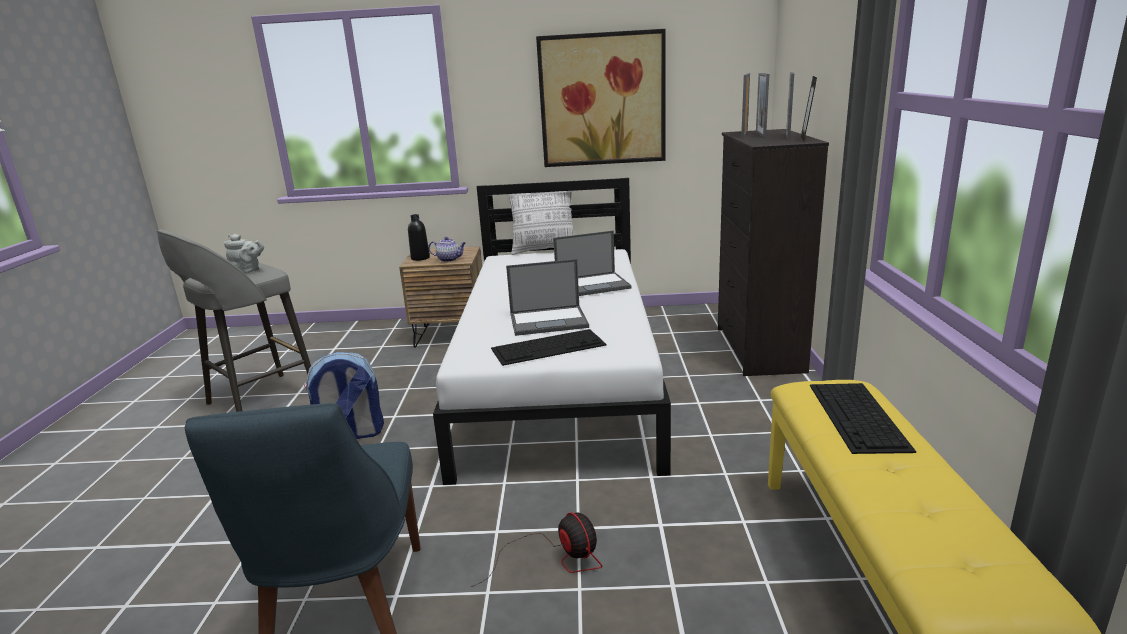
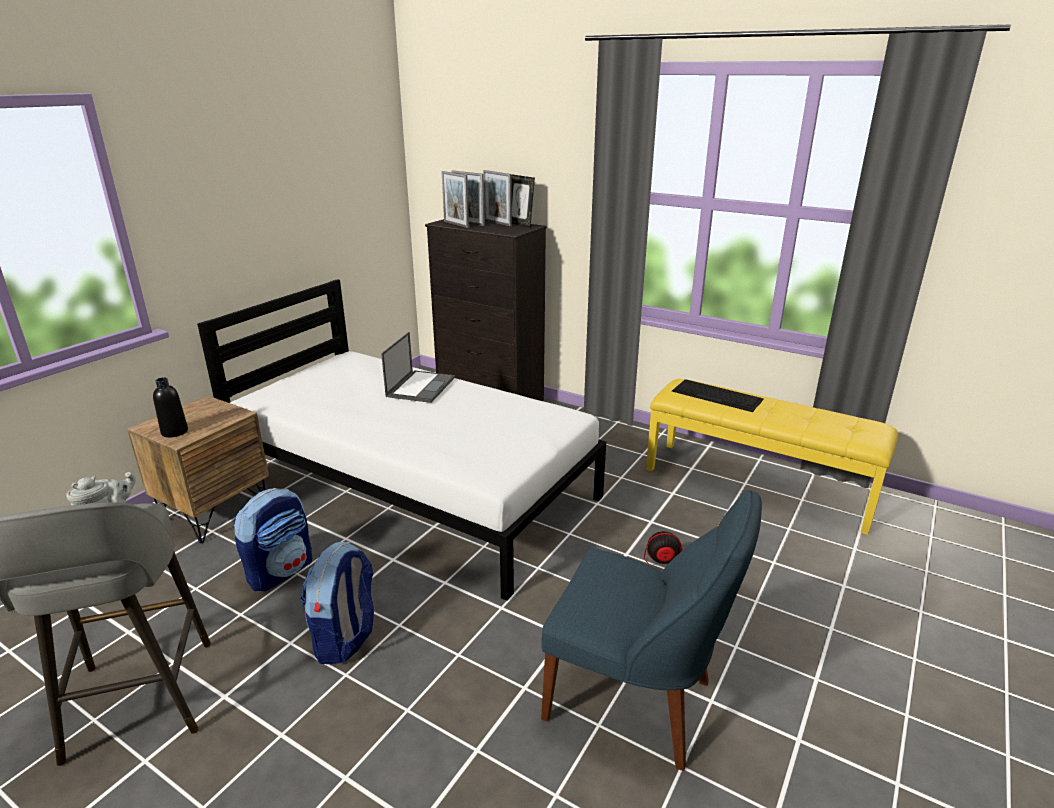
camera: 60 degrees left, 5 degrees up
teapot [428,237,466,262] -> none
keyboard [491,329,607,366] -> none
laptop [506,259,589,336] -> none
pillow [508,191,573,255] -> none
picture [536,29,666,167] -> none
none -> backpack [234,488,312,591]

